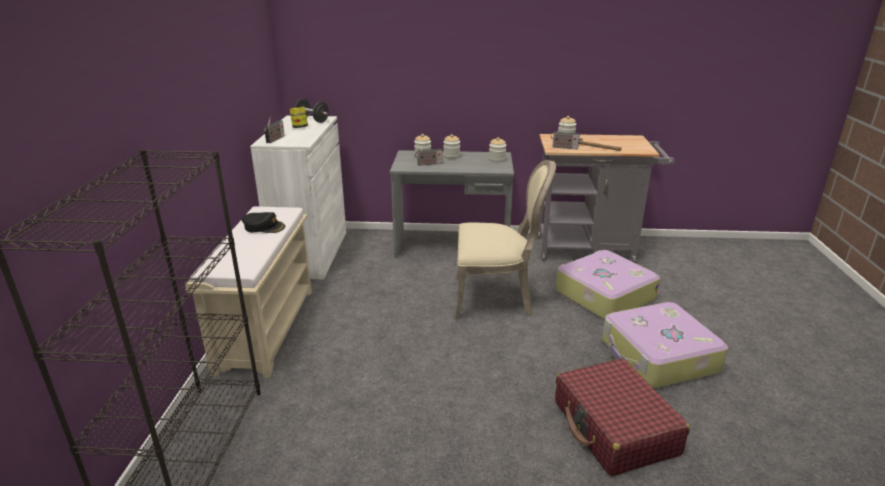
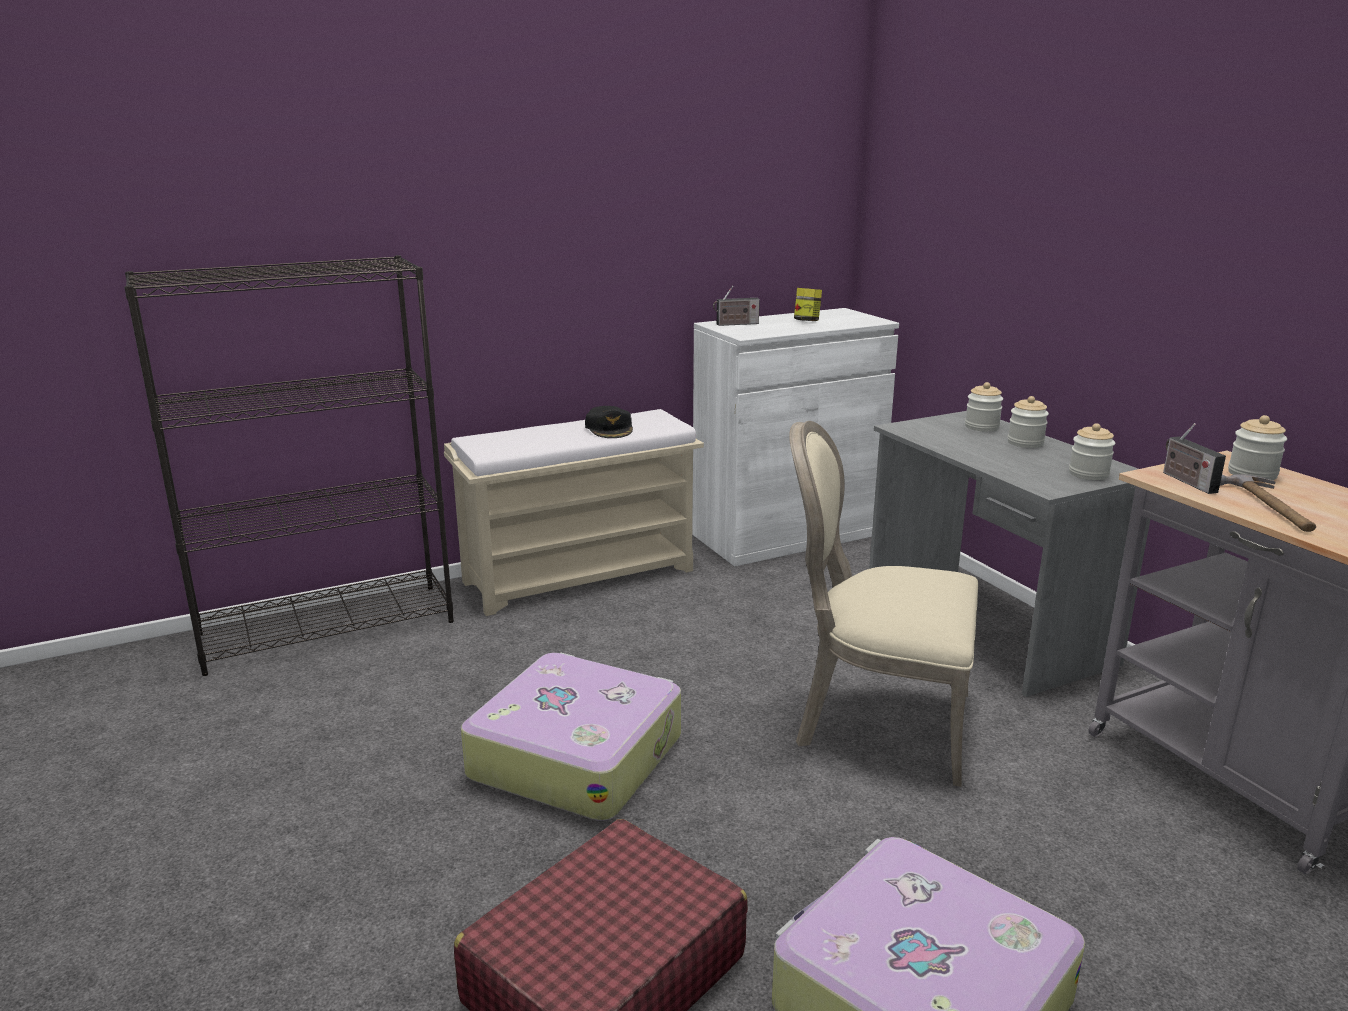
camera: 60 degrees right, 5 degrees down
black dumbbell [294,99,329,123] -> none
radio [415,143,442,166] -> none
beige chair [455,160,556,319] -> beige chair turned 135 degrees clockwise [789,421,978,787]
suitcase [556,250,660,320] -> suitcase moved to [461,653,681,821]

